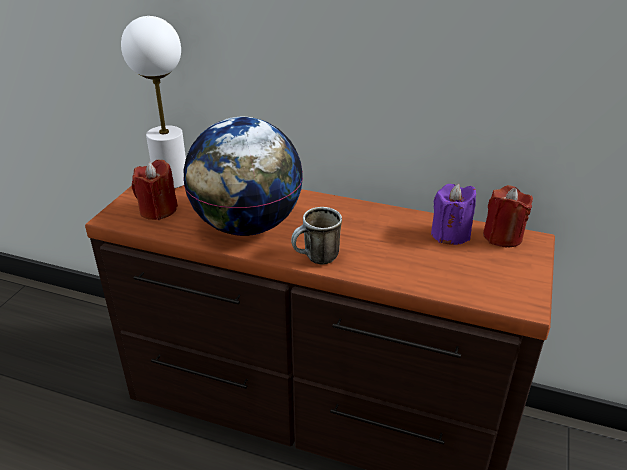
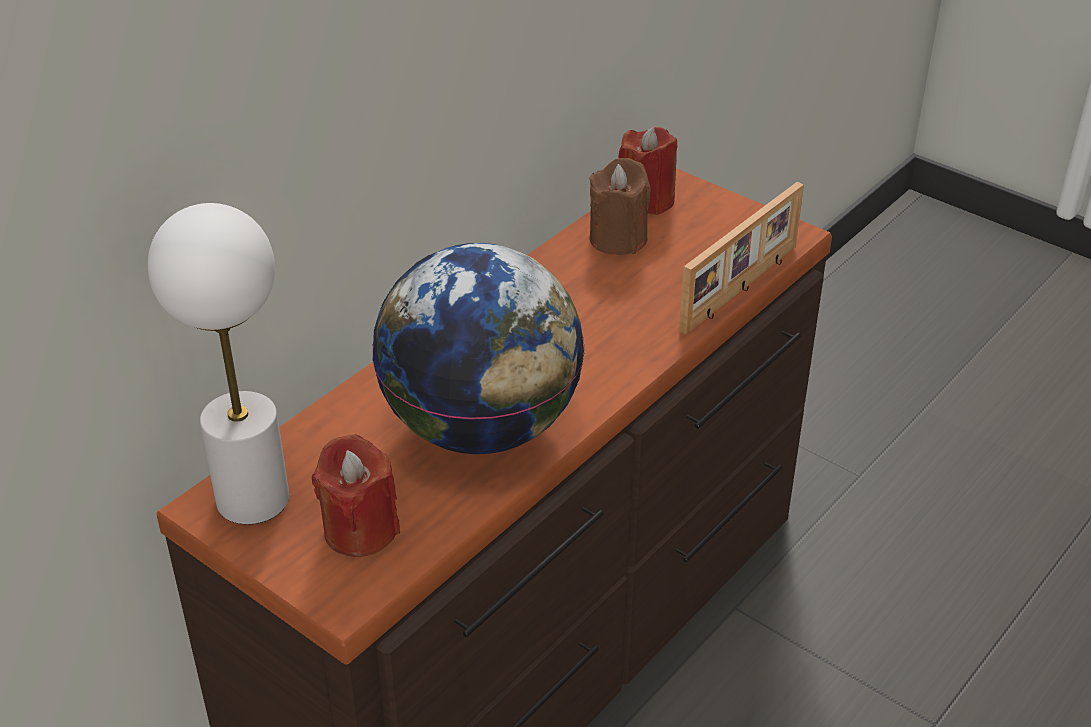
camera: 70 degrees left, 5 degrees up
mug [291,207,342,264] -> none
purple candle [431,184,476,245] -> brown candle [590,158,651,255]
none -> picture frame [679,182,804,335]

